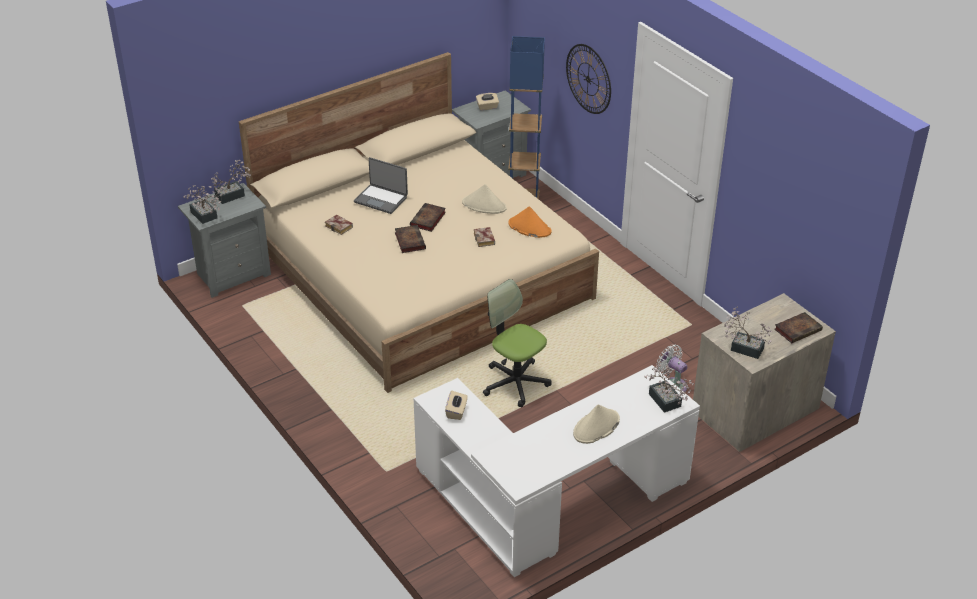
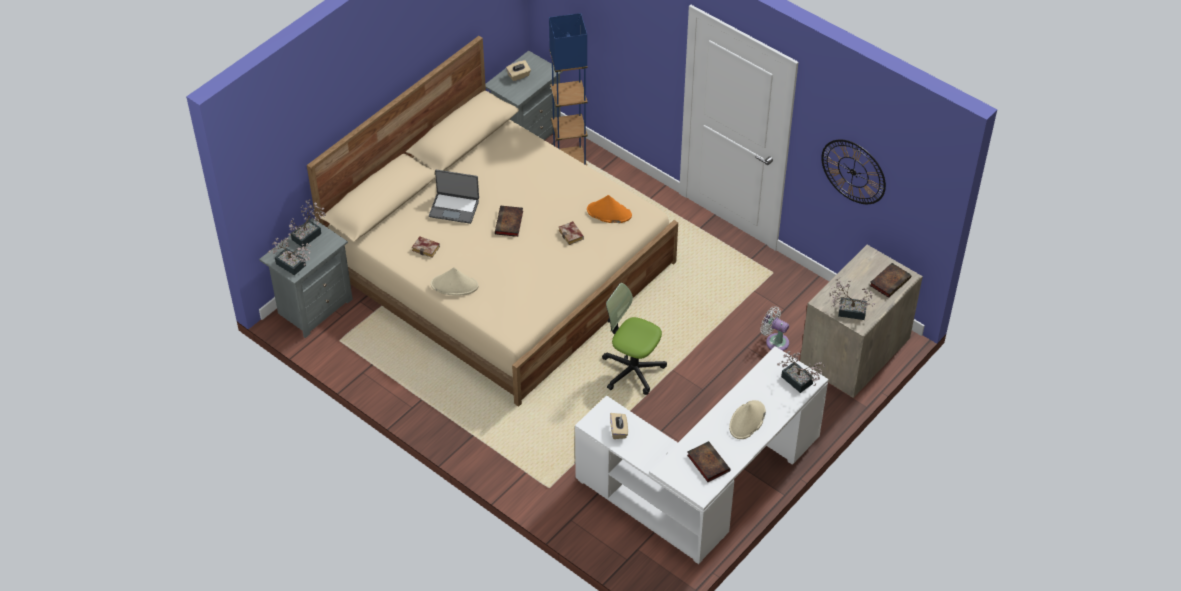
camera: 15 degrees left, 10 degrees up
book [395,225,426,253] -> book moved to [687,441,730,482]
beige hat [462,184,507,214] -> beige hat moved to [431,267,479,296]
wall clock [566,44,611,114] -> wall clock moved to [821,139,886,204]

